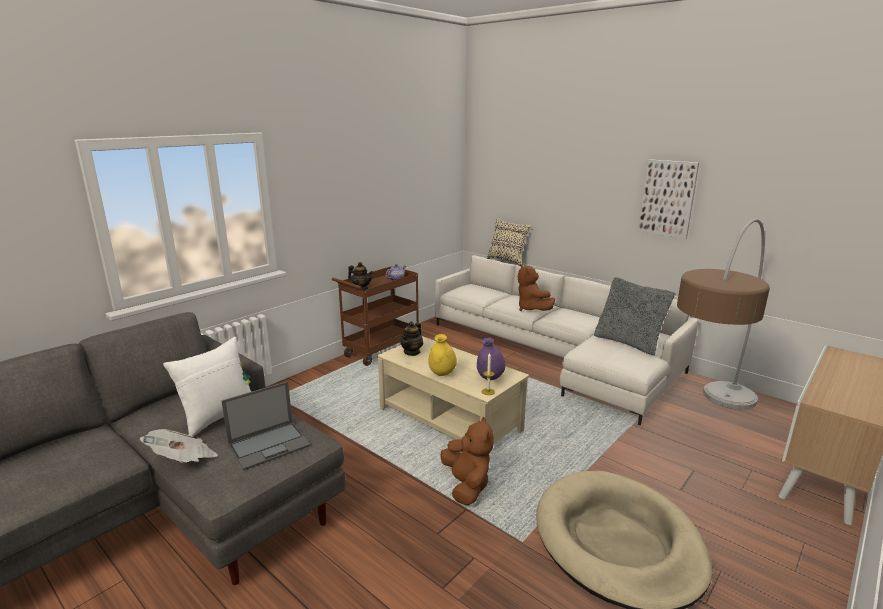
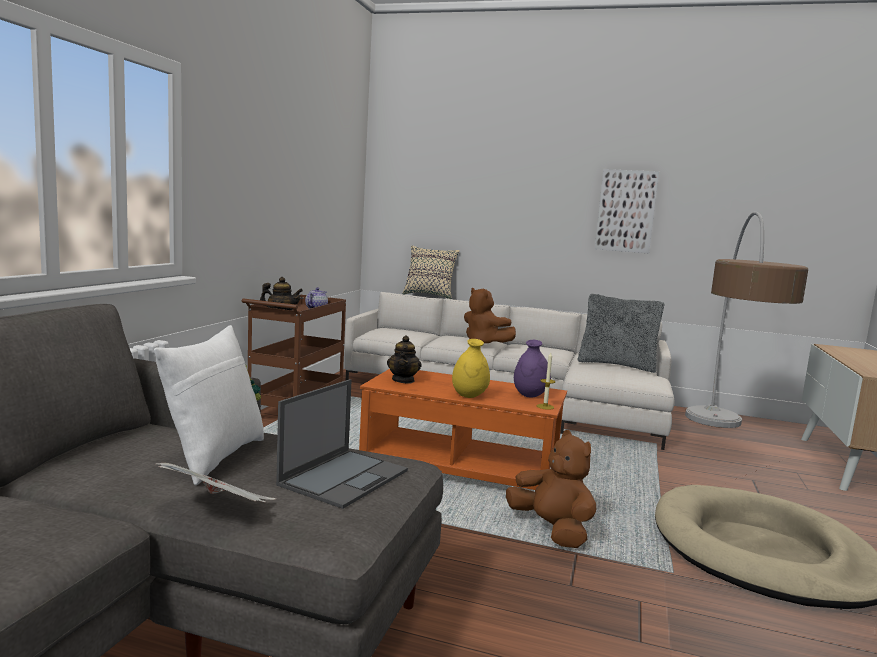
camera: 25 degrees left, 10 degrees down
beige coffee table [377,336,529,444] -> orange coffee table [359,369,567,490]

